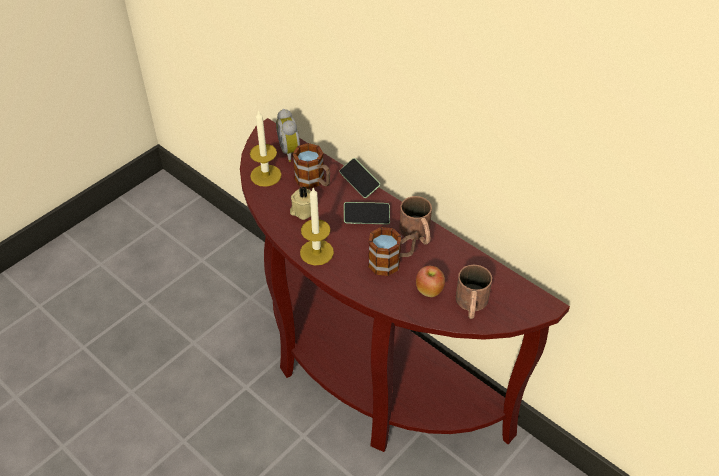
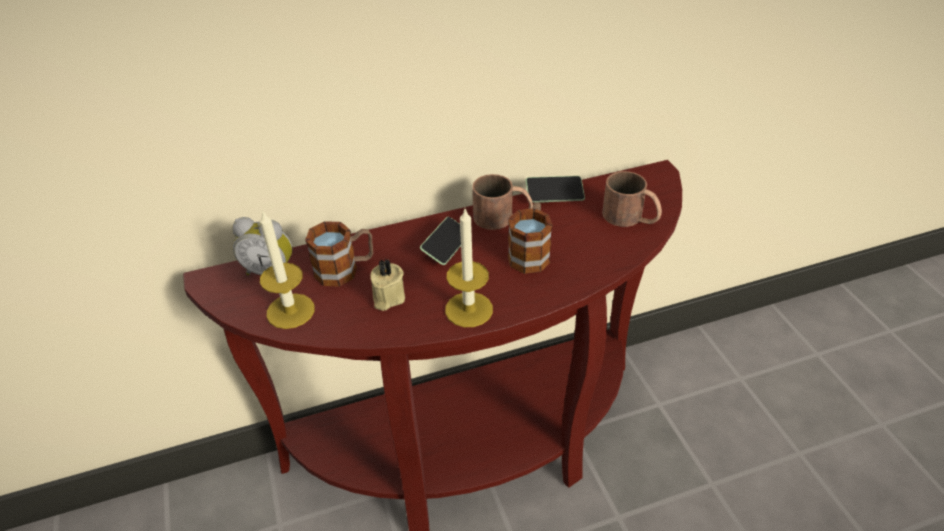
camera: 60 degrees left, 5 degrees down
phone [339,158,380,198] -> phone moved to [525,176,585,203]
apple [416,266,445,297] -> none

